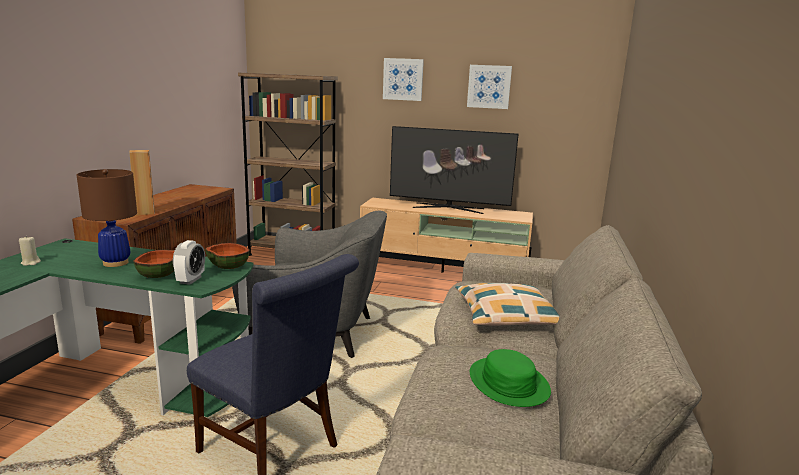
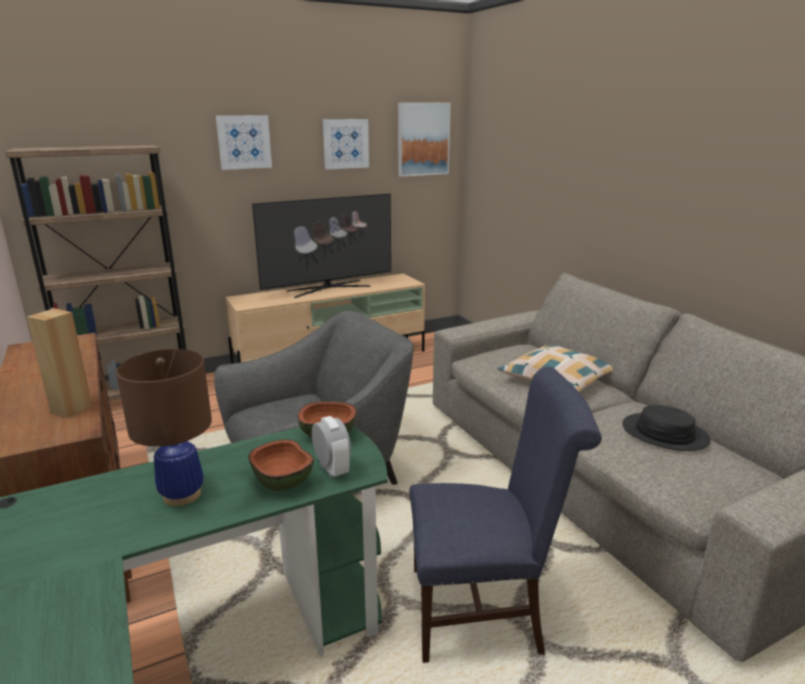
camera: 40 degrees left, 5 degrees up
beige candle [19,236,41,266] -> none
green hat [470,349,551,407] -> black hat [622,405,711,451]
none -> picture [398,102,451,177]

